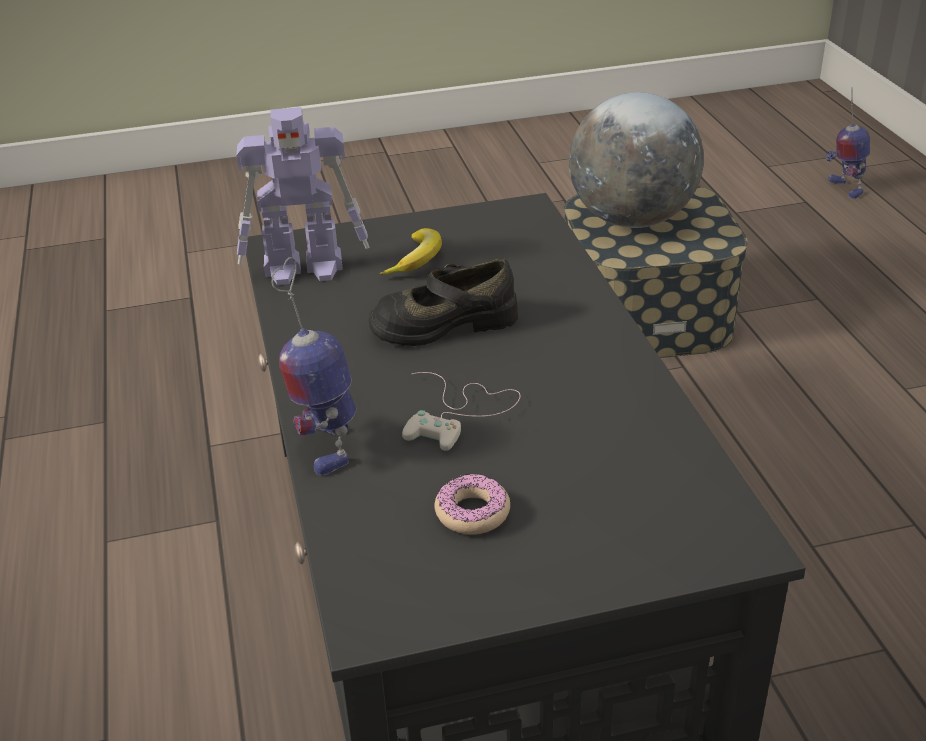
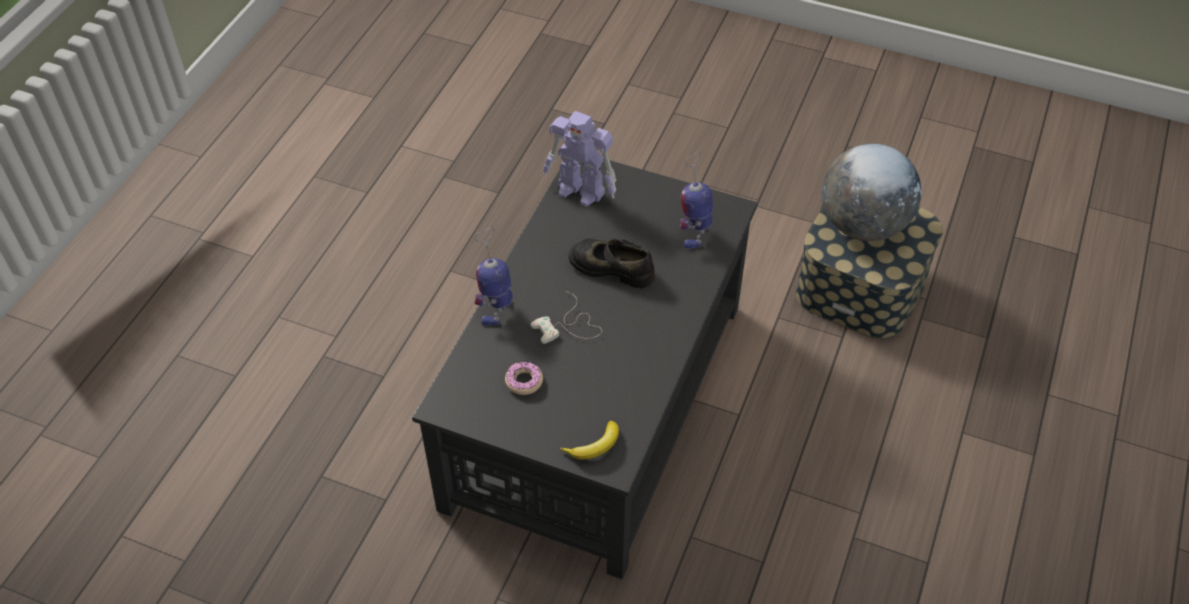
camera: 35 degrees right, 15 degrees up
banana [380,228,442,275] -> banana moved to [560,421,619,460]
toy robot [826,87,870,199] -> toy robot moved to [680,151,713,249]

